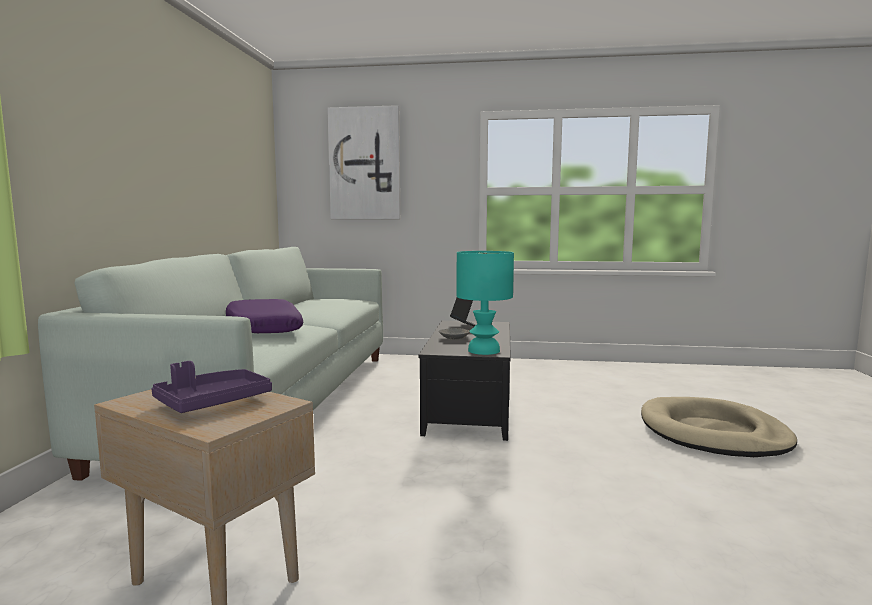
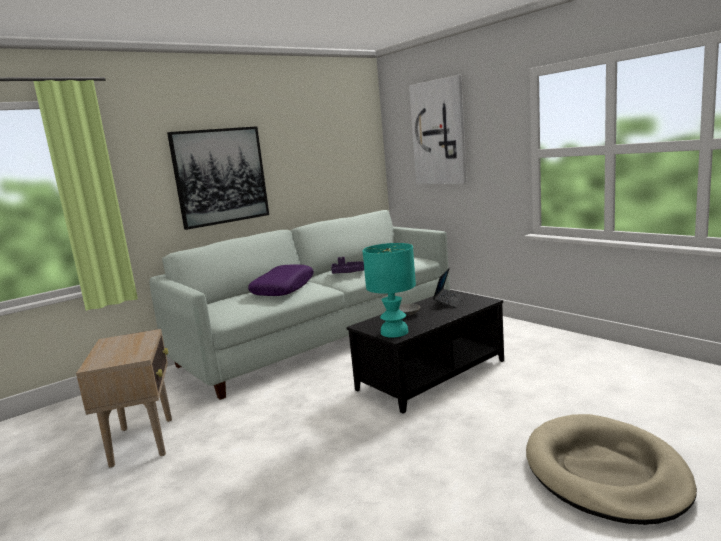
camera: 45 degrees right, 5 degrees up
purple tray [151,361,272,413] -> purple tray moved to [331,257,364,274]
none -> picture [167,126,269,230]

